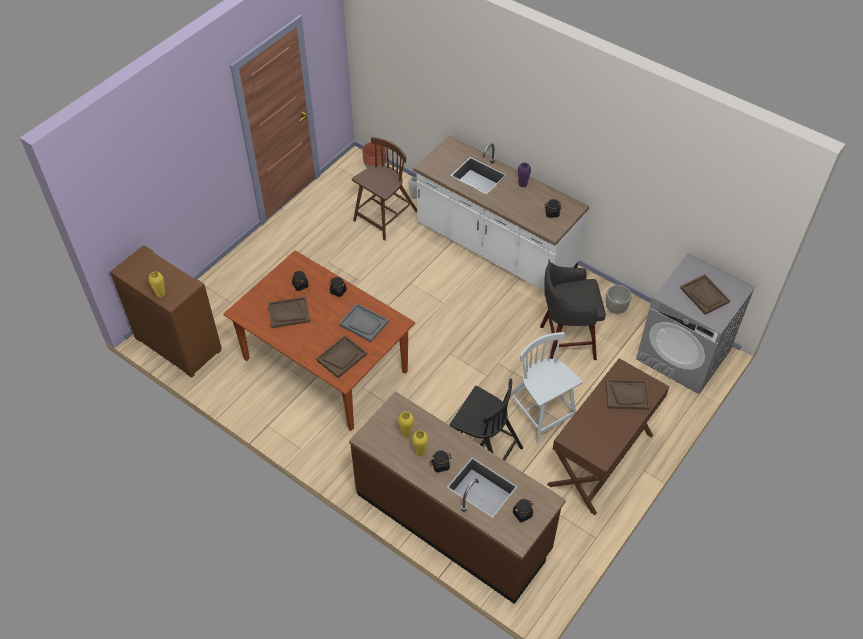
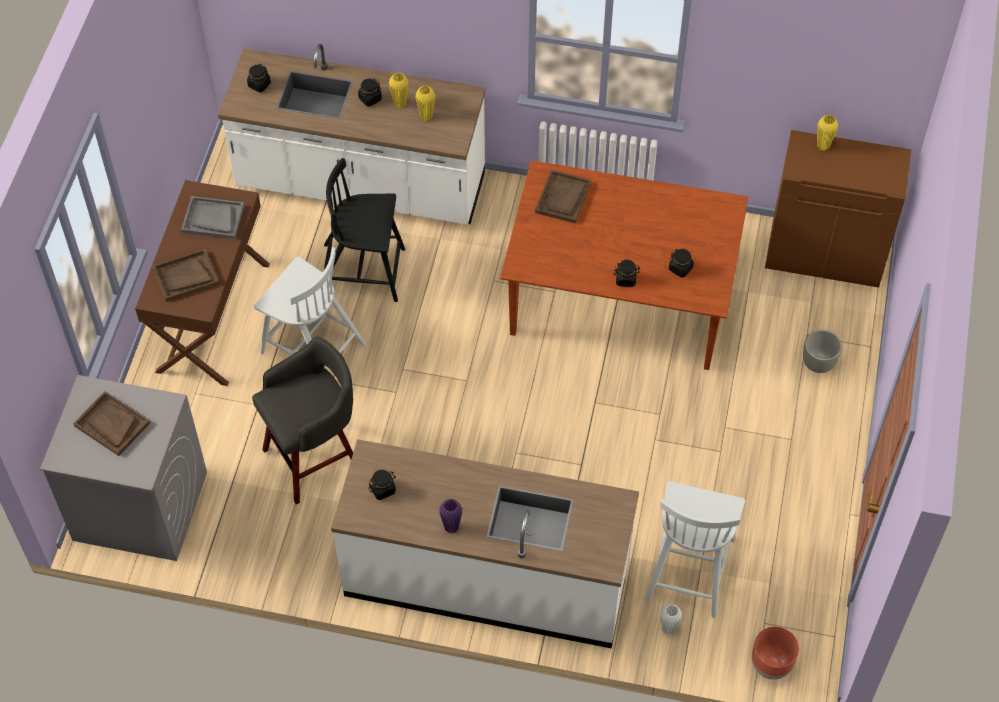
camera: 155 degrees right, 5 degrees up
brown tray [268,297,310,328] -> none
grey tray [339,303,389,342] -> grey tray moved to [181,196,245,239]
brown counter [349,391,566,604] -> white counter [218,44,486,225]
brown chair [352,137,417,240] -> white chair [645,481,745,618]
grey planter [606,285,632,314] -> grey planter moved to [803,330,842,373]

